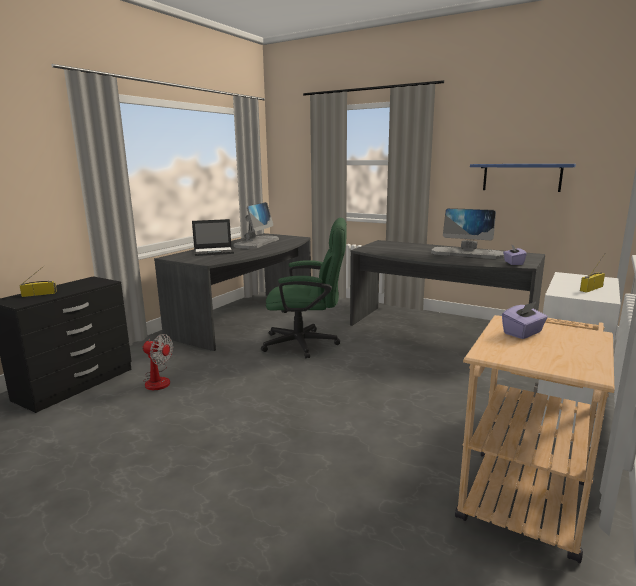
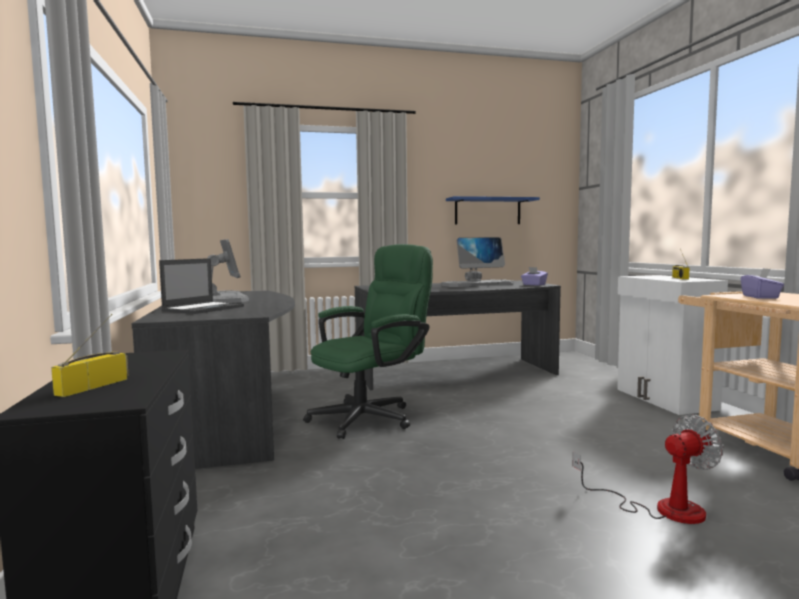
camera: 45 degrees left, 10 degrees down
fan [143,334,173,390] -> fan moved to [572,415,724,524]

